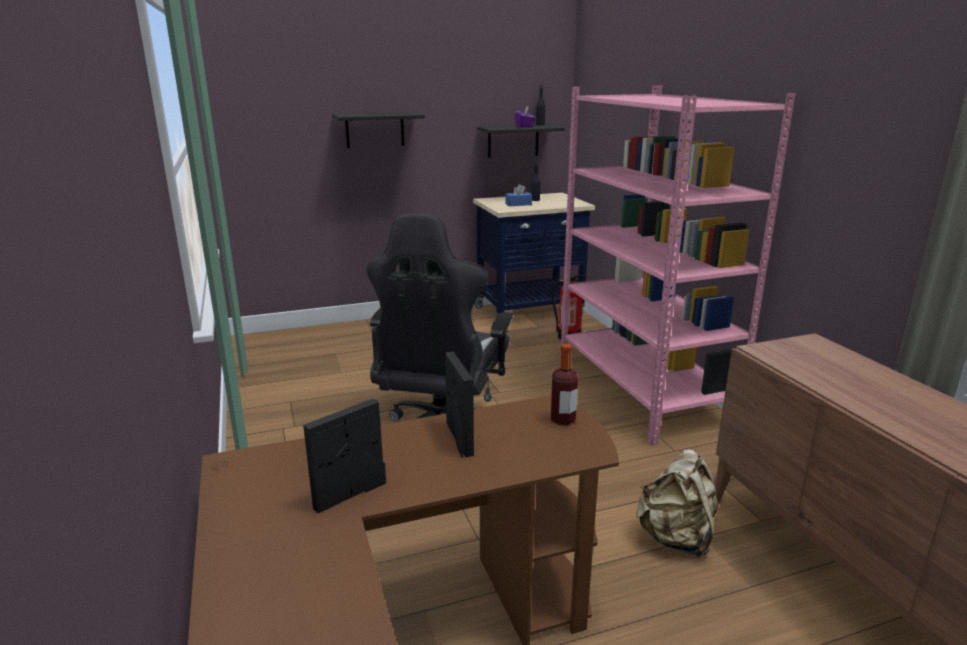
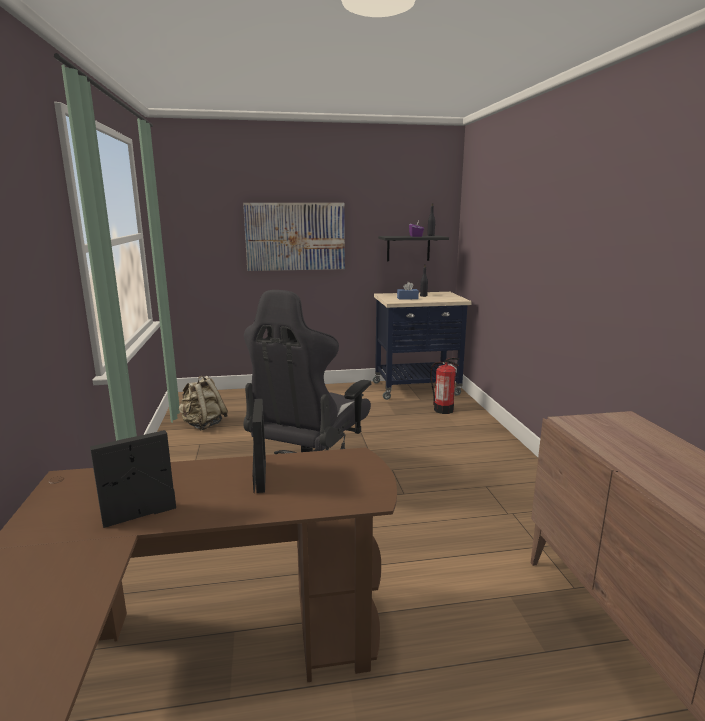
camera: 10 degrees right, 5 degrees down
black shelf [332,112,425,148] -> picture [243,203,345,271]
bottle [551,344,578,426] -> none
pink bookcase [560,85,795,446] -> none
beige backpack [636,449,718,558] -> beige backpack moved to [178,376,228,430]

